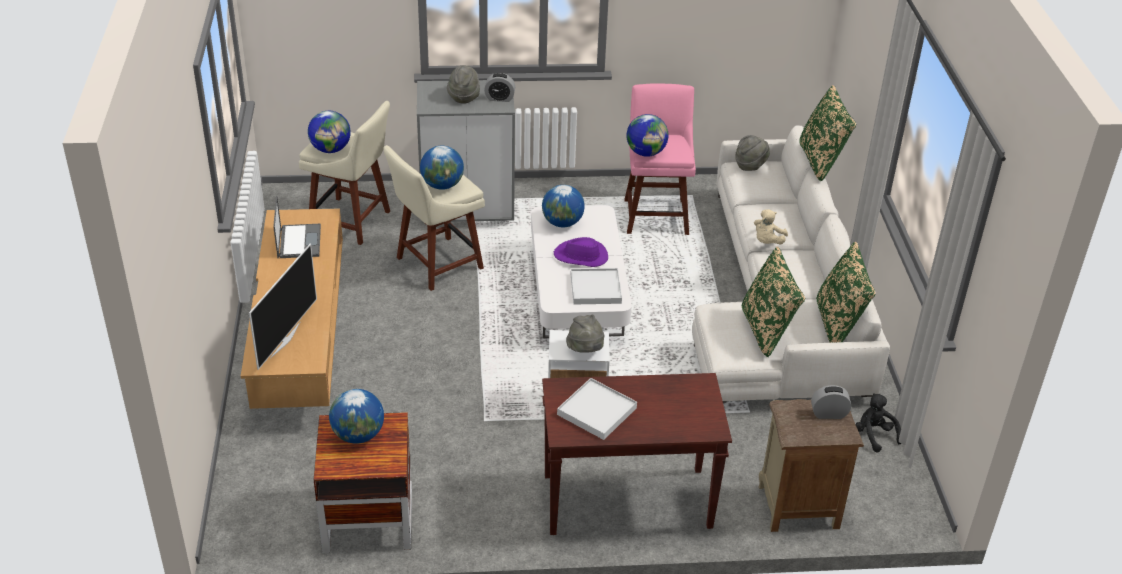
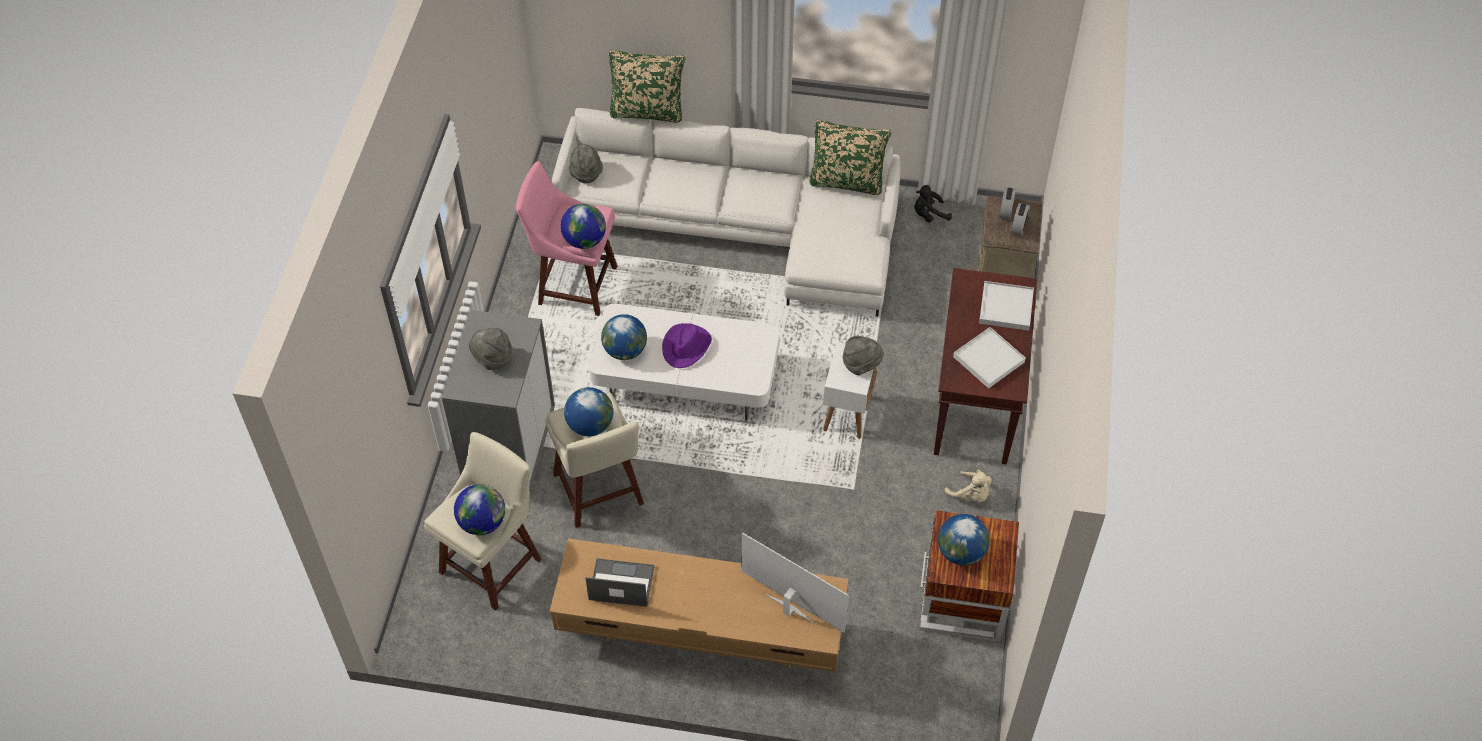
camera: 75 degrees left, 15 degrees up
alarm clock [484,73,515,102] -> alarm clock moved to [1011,203,1030,236]
white tray [571,268,622,304] -> white tray moved to [979,281,1034,331]
green pillow [742,246,805,357] -> none
beige plush toy [754,209,788,244] -> beige plush toy moved to [945,470,992,502]

